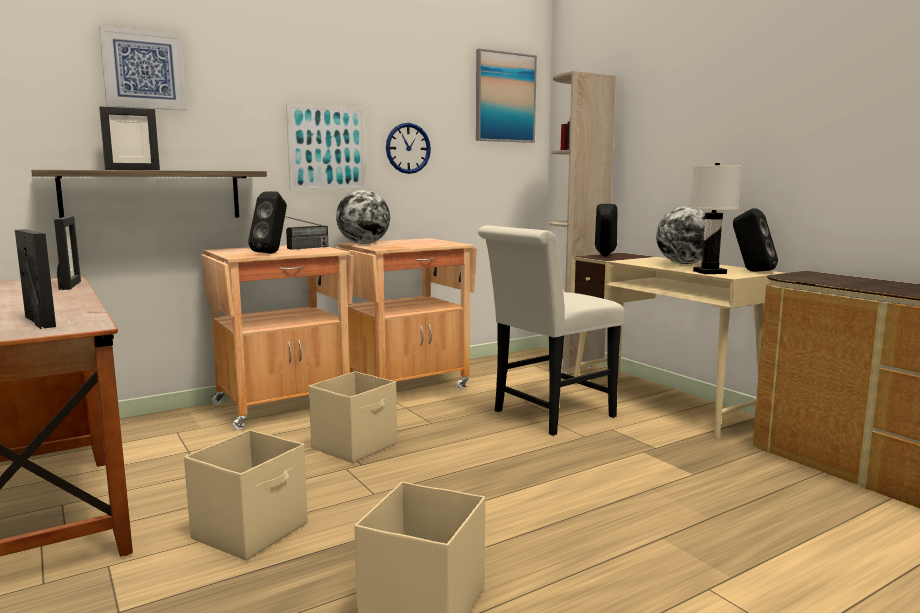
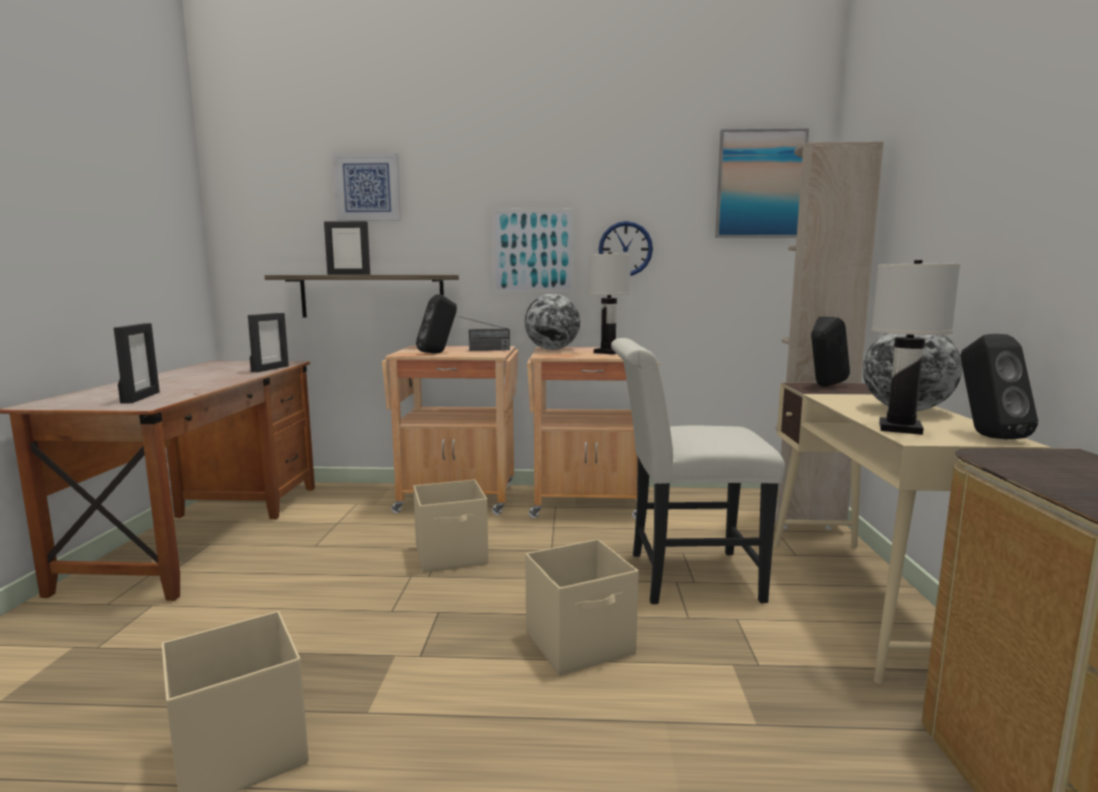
camera: 35 degrees right, 0 degrees up
beige storage box [184,430,308,561] -> beige storage box moved to [525,539,639,676]
none -> white table lamp [589,252,631,355]

